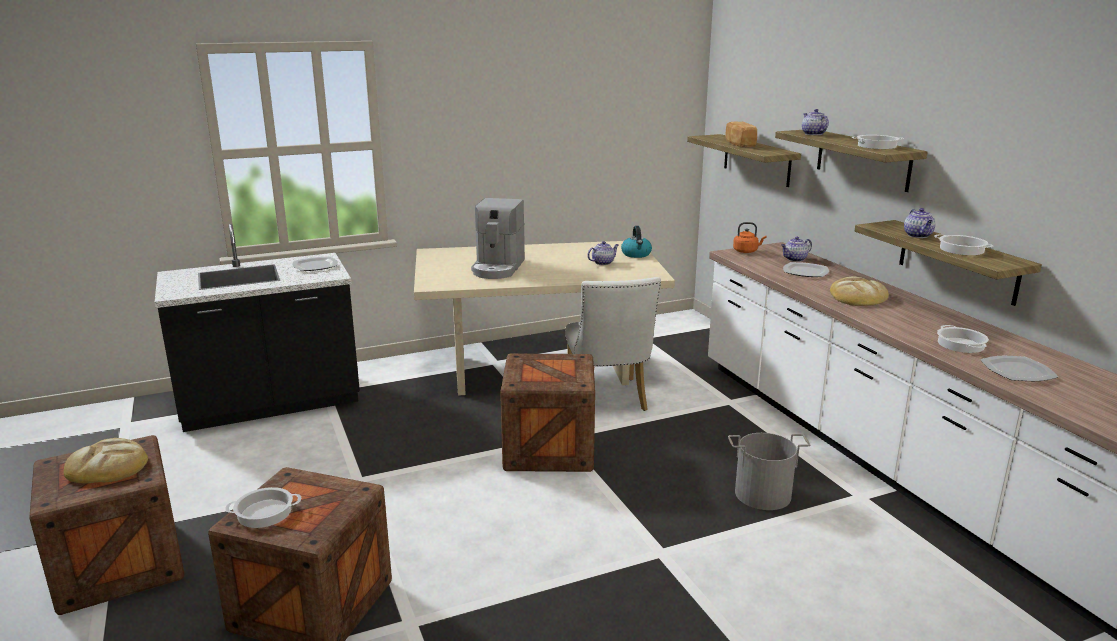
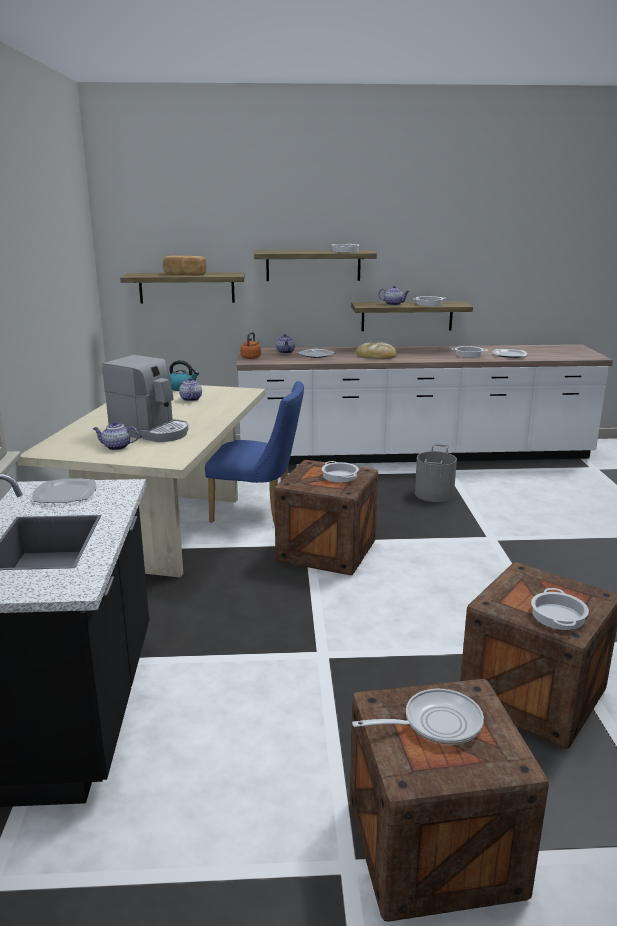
camera: 70 degrees left, 0 degrees up
bread [64,438,148,483] -> frying pan [352,689,484,745]
white chair [565,277,661,411] -> blue chair [205,381,304,525]
teapot [802,109,829,135] -> teapot moved to [93,421,139,450]
none -> cooking pot [322,461,359,483]

